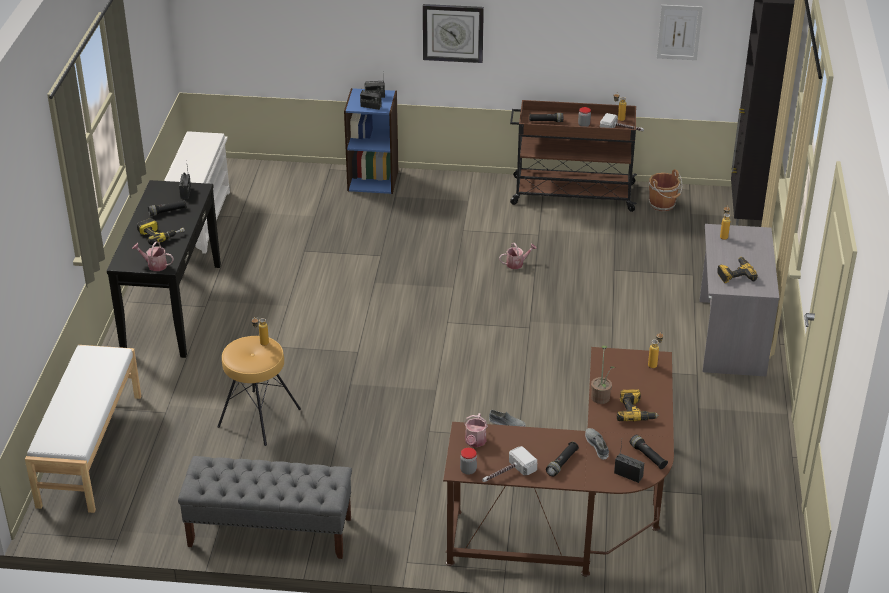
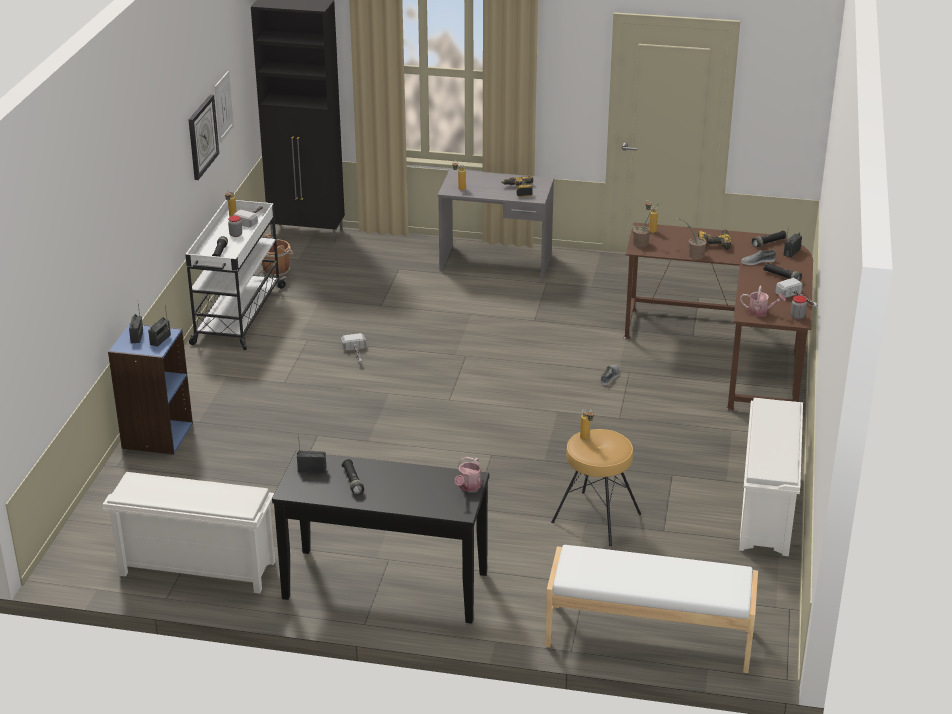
camera: 85 degrees left, 5 degrees down
power drill [137,218,185,245] -> none
grey bench [178,456,352,559] -> white shoe rack [739,398,803,556]
wall clock [423,4,484,63] -> wall clock moved to [189,95,219,180]
watering can [499,243,537,269] -> hammer [341,333,366,363]
brown cart [510,100,637,212] -> white cart [185,200,287,350]
none -> potted plant [632,203,663,247]

